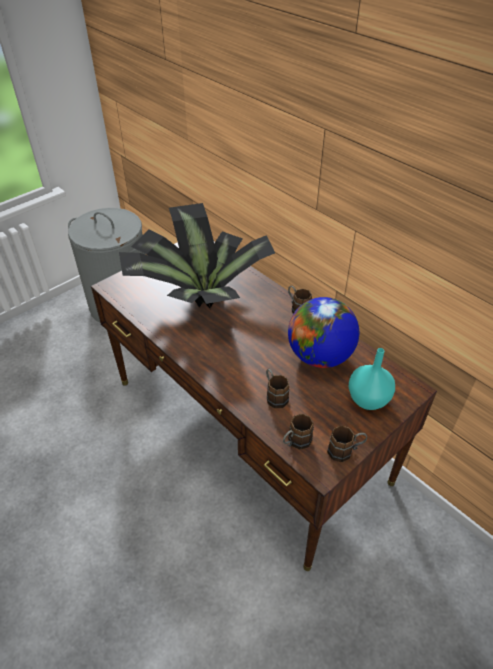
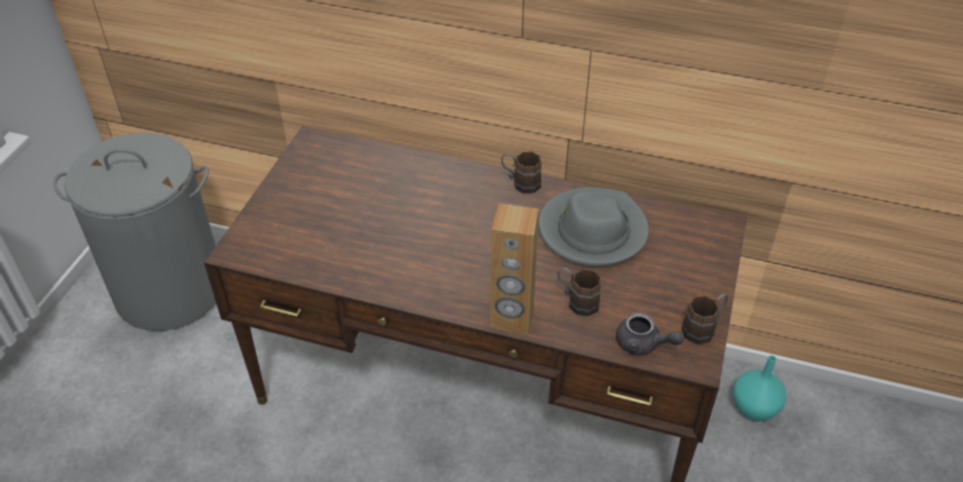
camera: 30 degrees left, 0 degrees up
potted plant [119,203,275,308] -> none
brown mug [283,414,314,450] -> grey teapot [616,313,684,355]
globe [288,297,359,368] -> grey hat [538,187,649,267]
turquoise vase [349,348,395,410] -> turquoise vase moved to [733,355,786,421]
none -> brown speaker [490,203,538,334]

